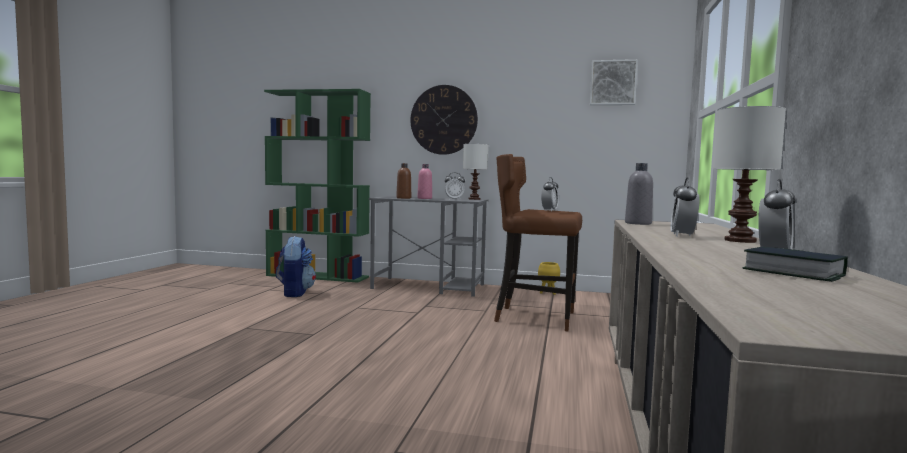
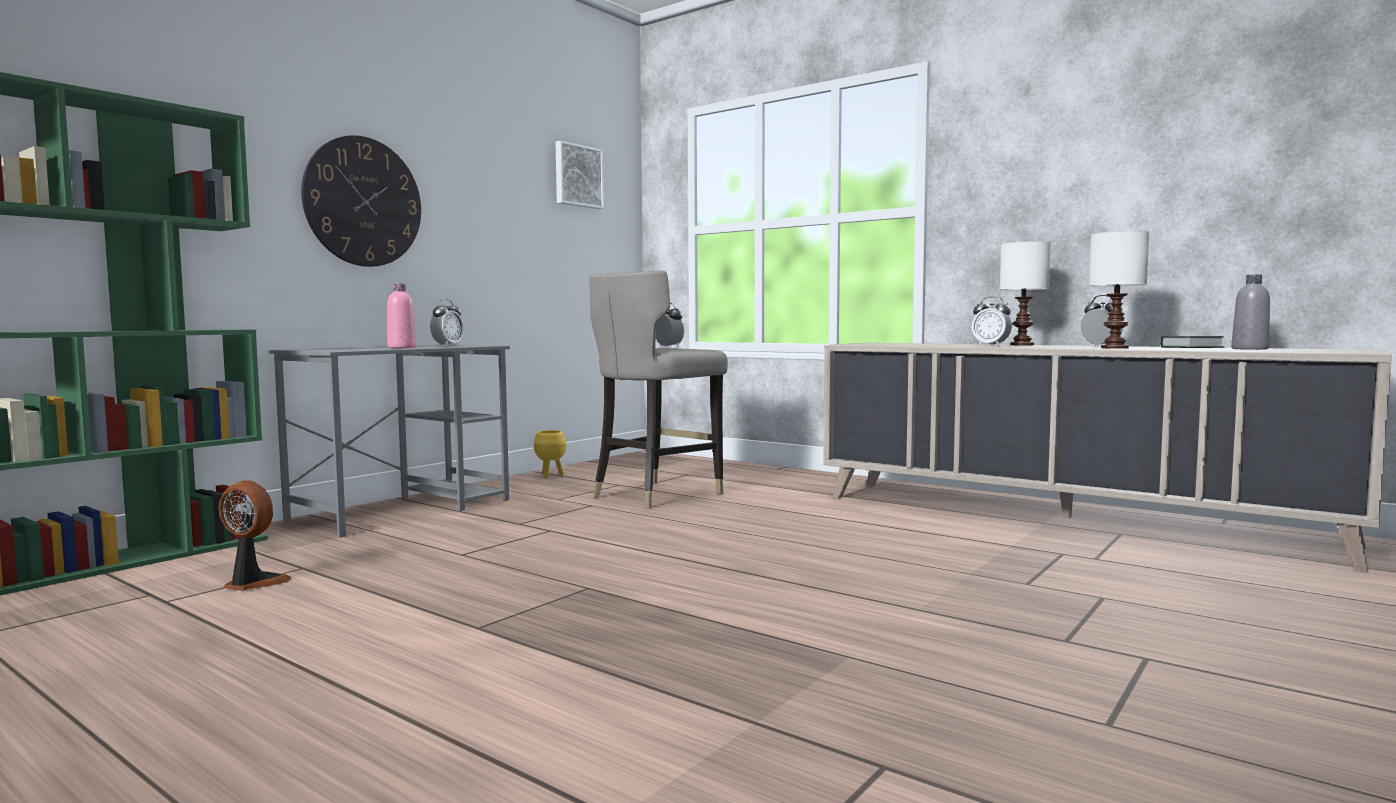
camera: 65 degrees left, 0 degrees up
backpack [276,236,316,297] -> fan [218,480,291,590]
brown bottle [396,163,411,199] -> none
white table lamp [463,144,489,200] -> white table lamp moved to [1089,231,1149,349]
brown stool [494,154,582,331] -> grey stool [589,270,728,509]
grey bottle [625,163,653,225] -> grey bottle moved to [1231,274,1270,350]

